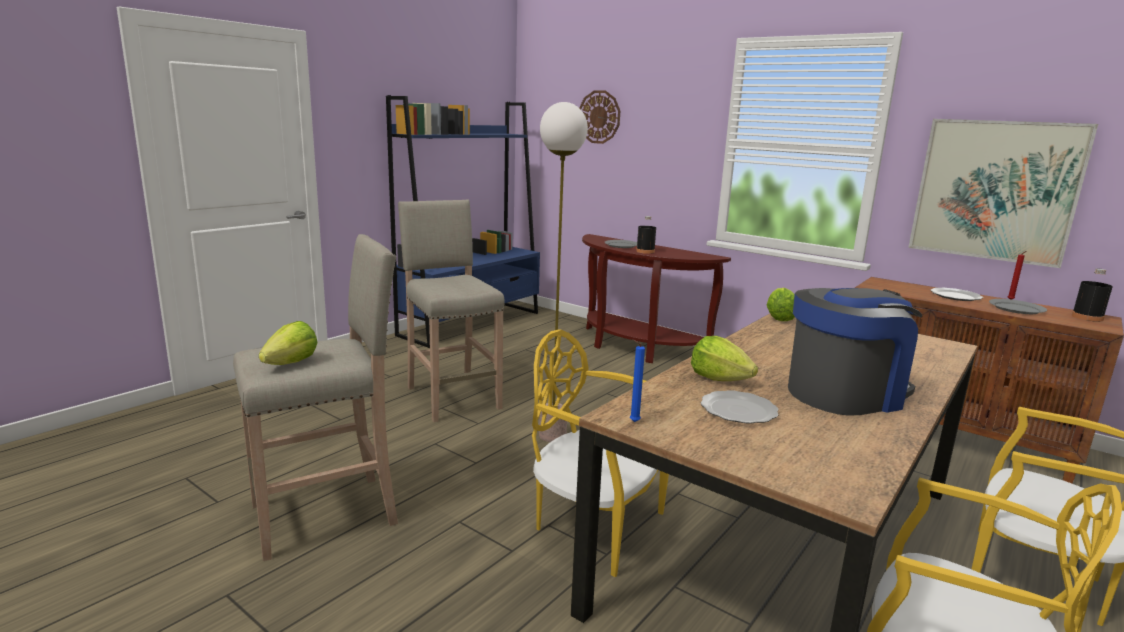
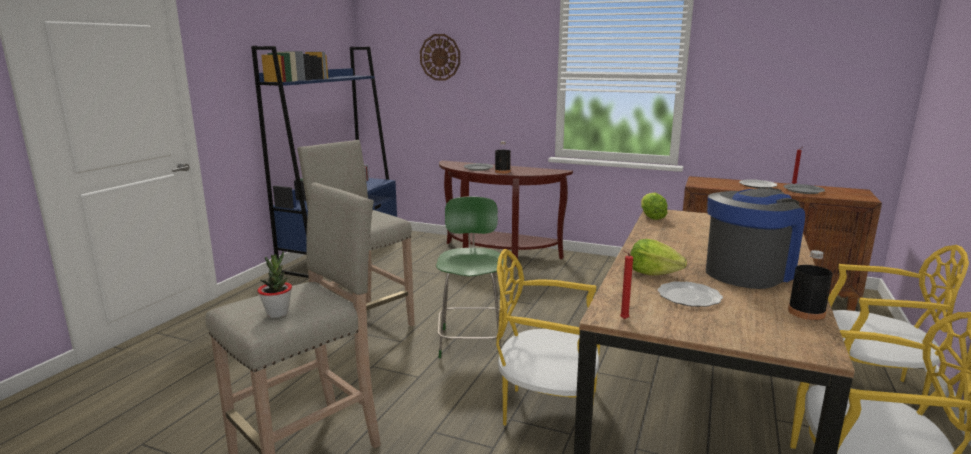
camera: 15 degrees left, 0 degrees up
lettuce [259,321,317,365] -> potted plant [258,251,292,318]
floor lamp [539,102,588,442] -> green stool [436,197,504,358]
blue candle [630,339,645,422] -> red candle [620,251,633,319]
picture [908,119,1098,268] -> none
black bottle [1072,268,1113,322] -> black bottle moved to [788,250,833,320]

